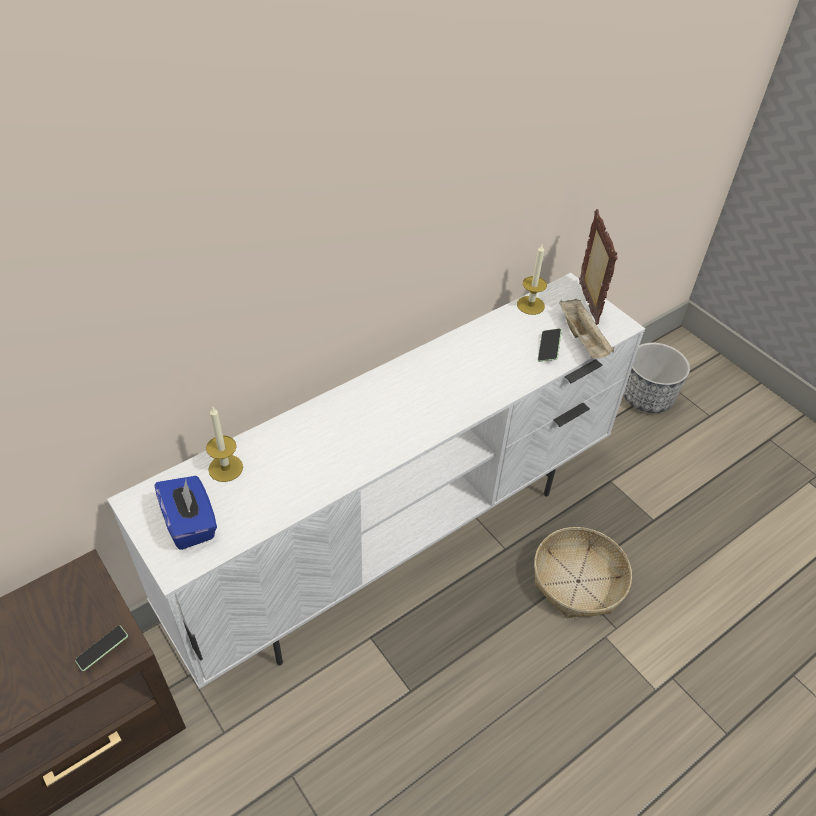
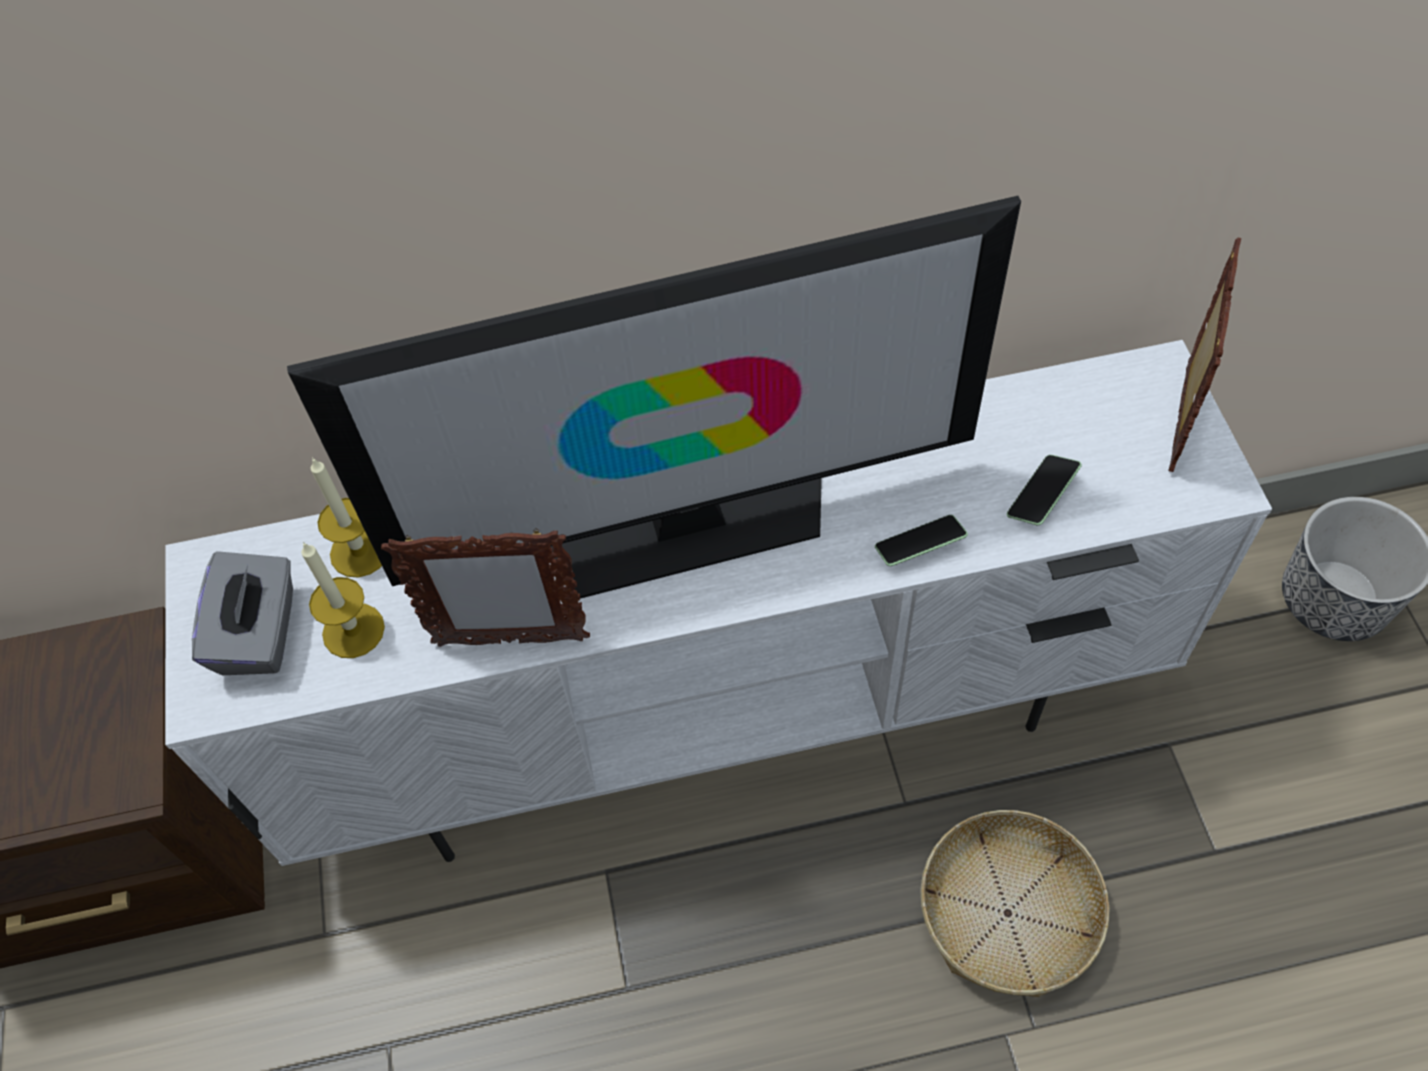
camera: 30 degrees right, 10 degrees up
phone [75,625,128,671] -> phone moved to [875,515,968,566]
blue tissue box [155,476,217,550] -> grey tissue box [192,551,293,675]
candle [517,245,547,315] -> candle moved to [301,542,385,658]
beige tray [559,298,614,358] -> none
none -> television [287,196,1021,598]
none -> picture frame [381,528,590,647]

